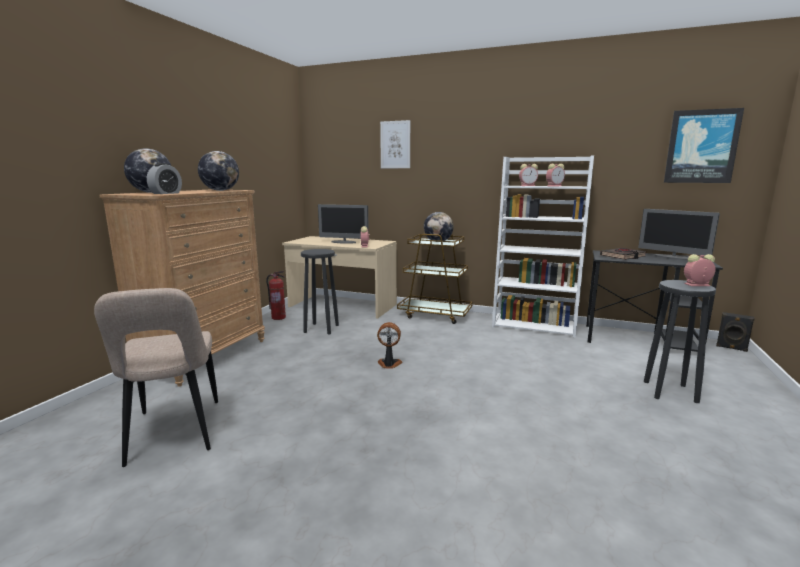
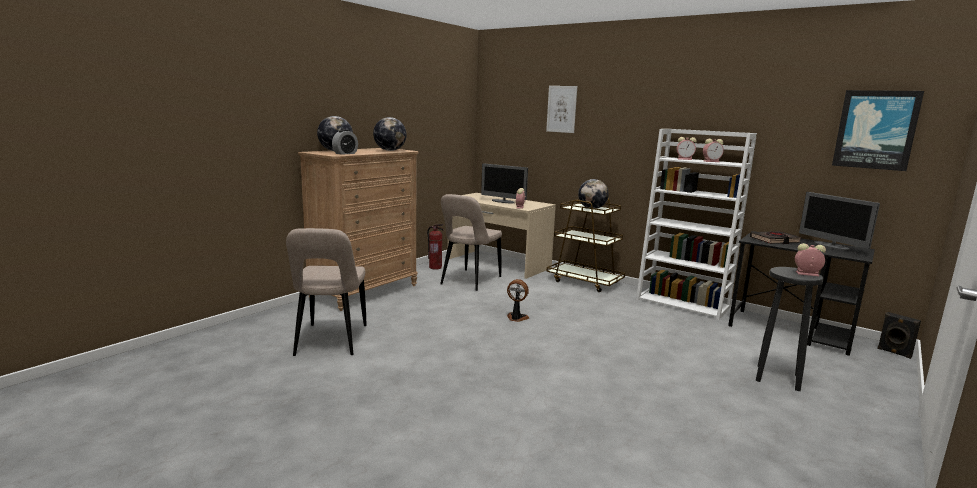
camera: 15 degrees right, 0 degrees up
black stool [301,249,339,334] -> beige chair [440,194,502,291]

